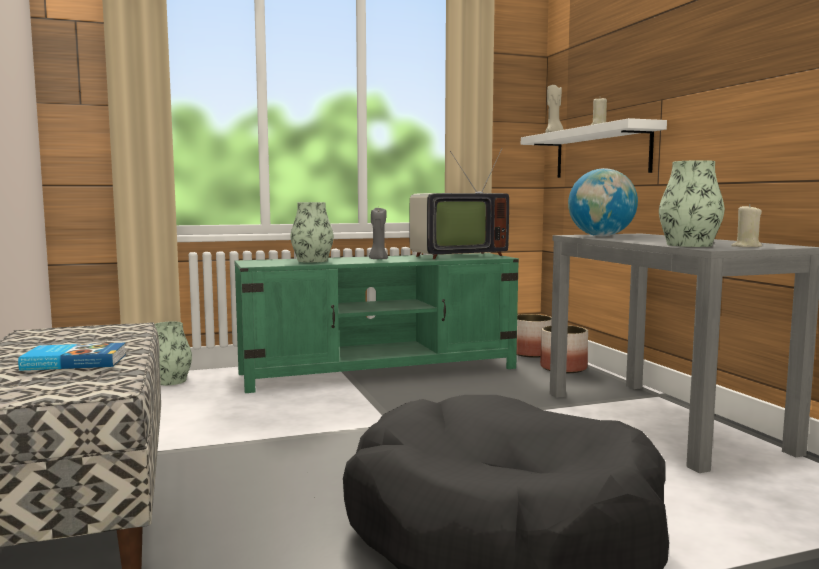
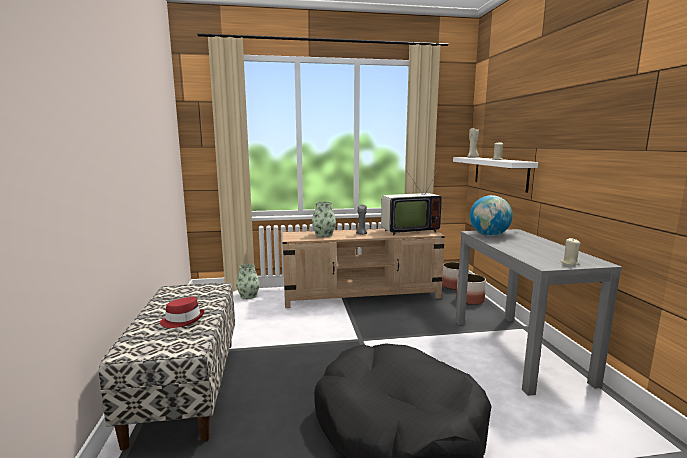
camera: 10 degrees right, 5 degrees up
book [18,343,126,371] -> red hat [159,297,204,328]
green tv stand [234,253,519,393] -> beige tv stand [282,229,445,308]
vase [659,160,725,247] -> none

